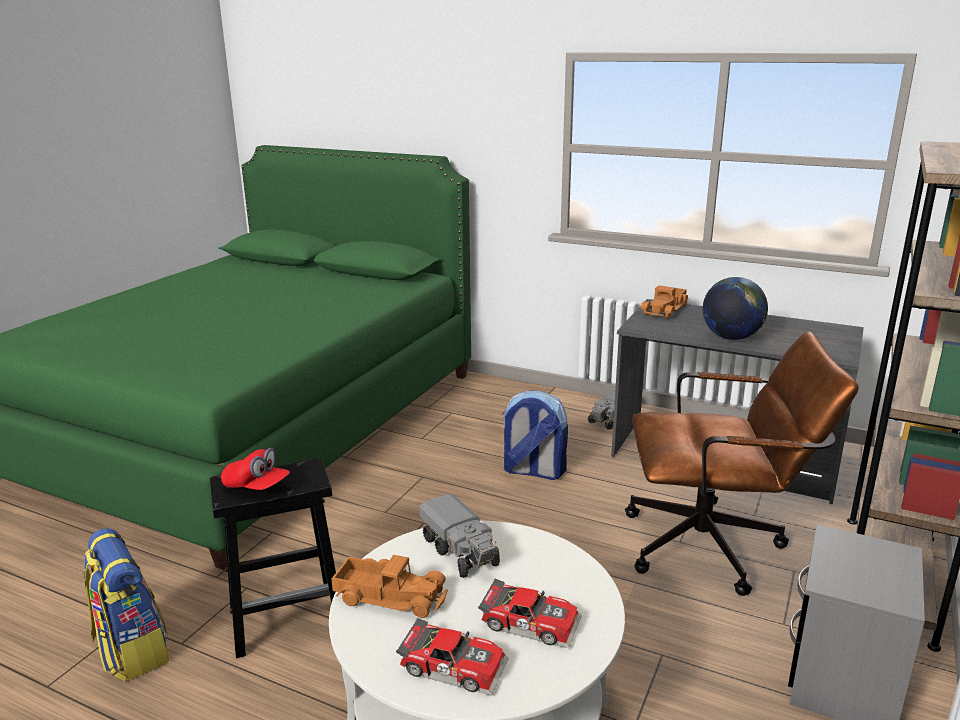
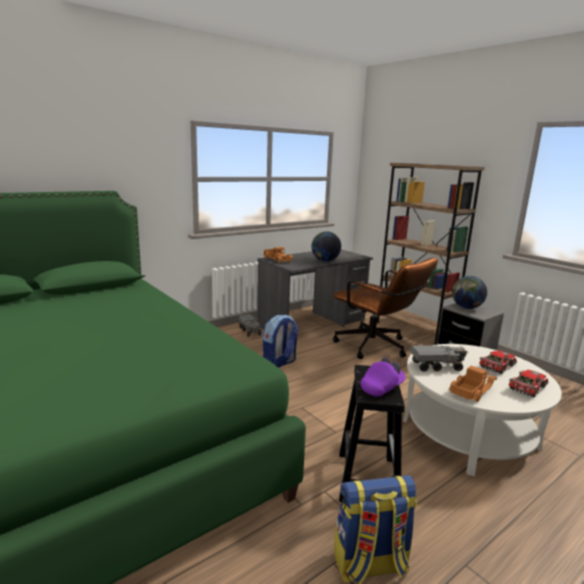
camera: 65 degrees left, 5 degrees down
red cap [221,448,290,490] -> purple cap [361,357,405,397]
brown office chair [625,331,859,596] -> brown office chair turned 105 degrees clockwise [333,258,438,359]
none -> globe [452,276,487,309]

